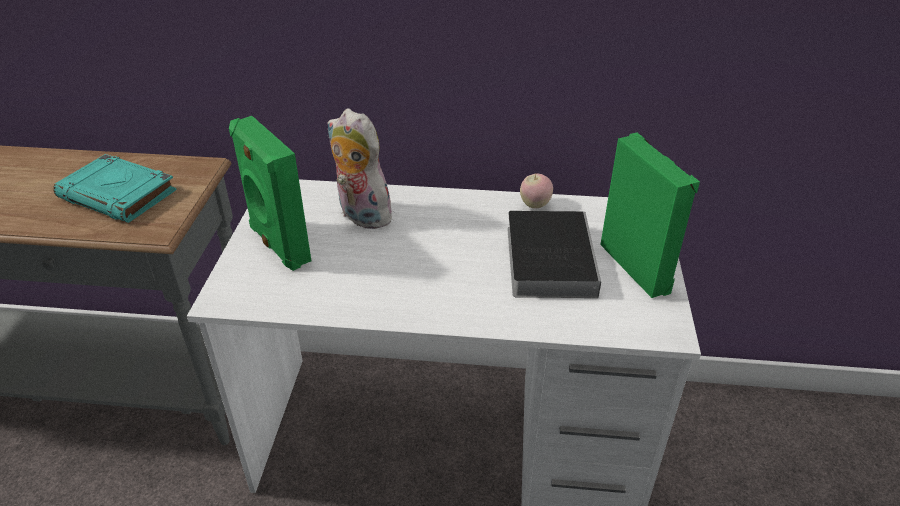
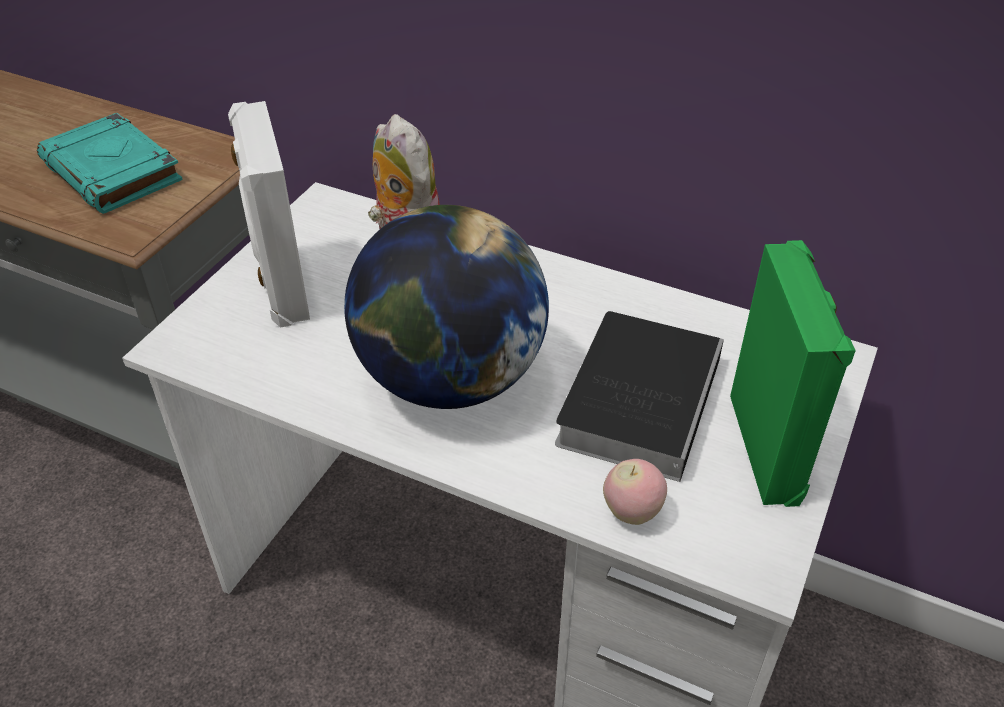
camera: 20 degrees right, 5 degrees up
green speaker [229,116,312,271] -> white speaker [228,101,310,328]
apple [520,173,553,208] -> apple moved to [603,459,667,525]
none -> globe [344,205,549,409]

